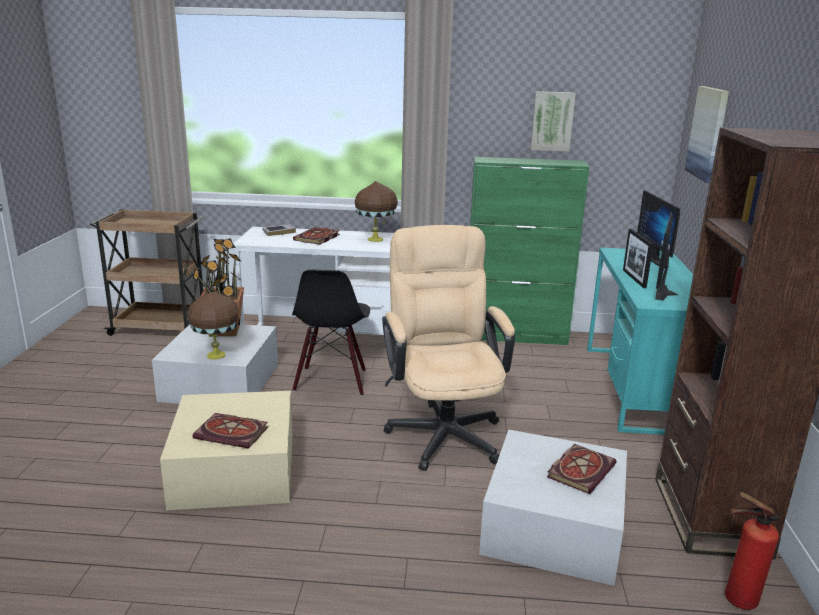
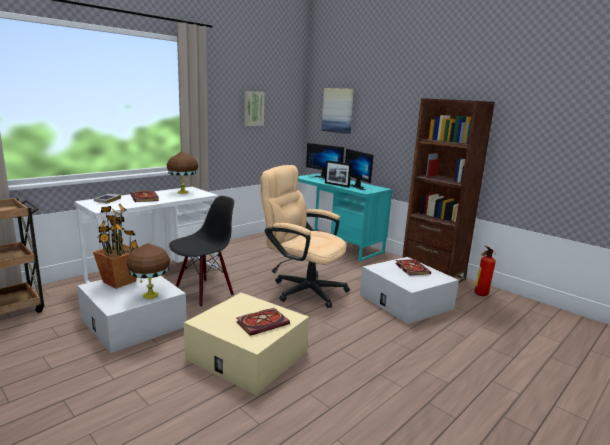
camera: 50 degrees left, 5 degrees down
black chair [292,270,370,395] -> black chair turned 90 degrees counterclockwise [169,196,234,306]
green cabinet [470,157,589,345] -> none

